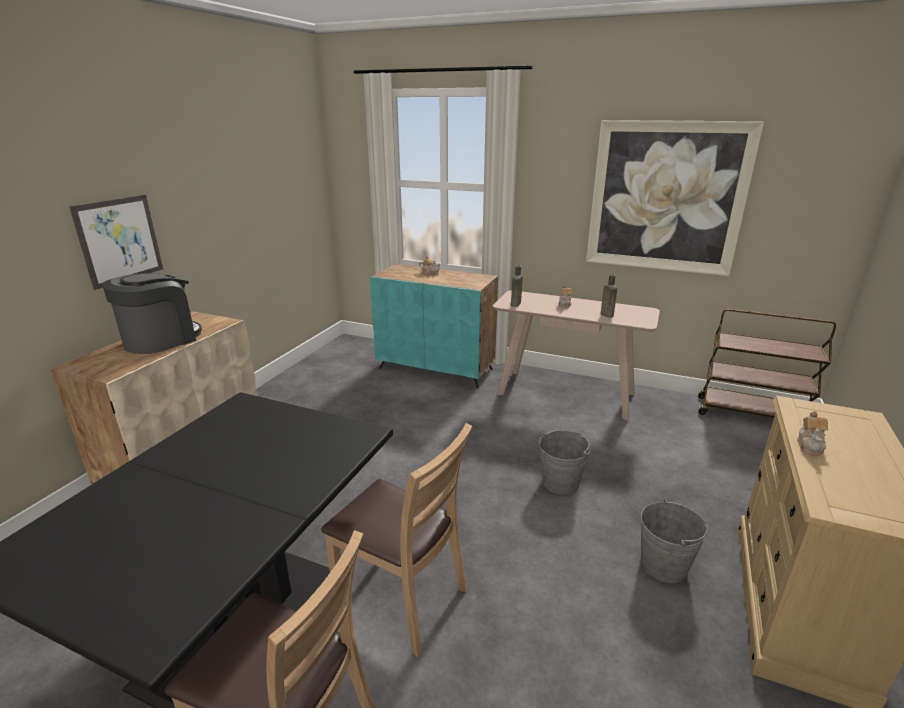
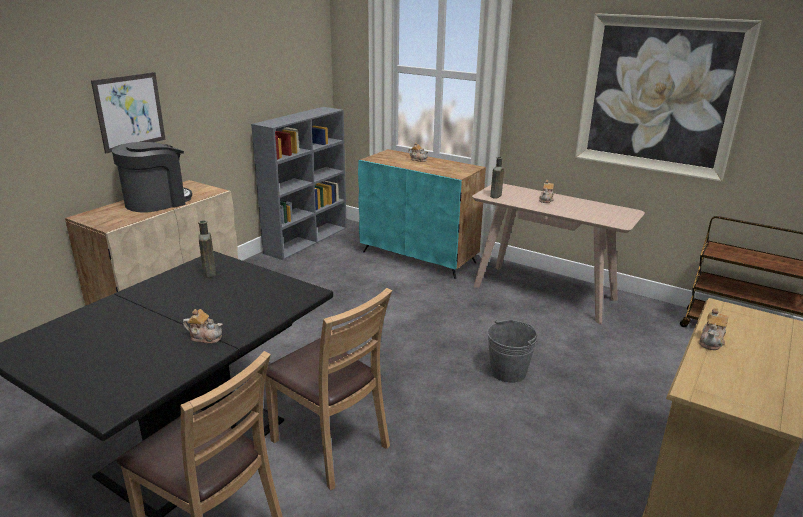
camera: 10 degrees right, 0 degrees up
brown bottle [601,274,617,318] -> brown bottle moved to [198,220,216,278]
grey bucket [641,499,708,583] -> none
none -> teapot [183,309,223,344]
none -> grey bookcase [251,107,347,260]

